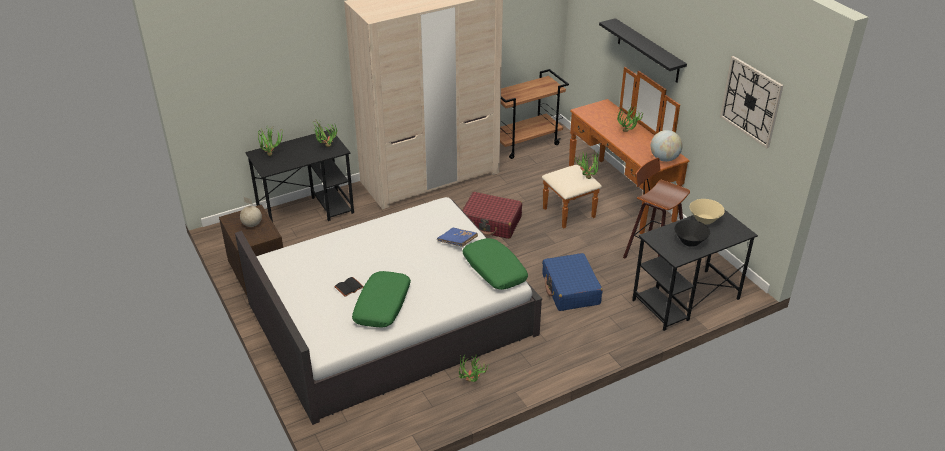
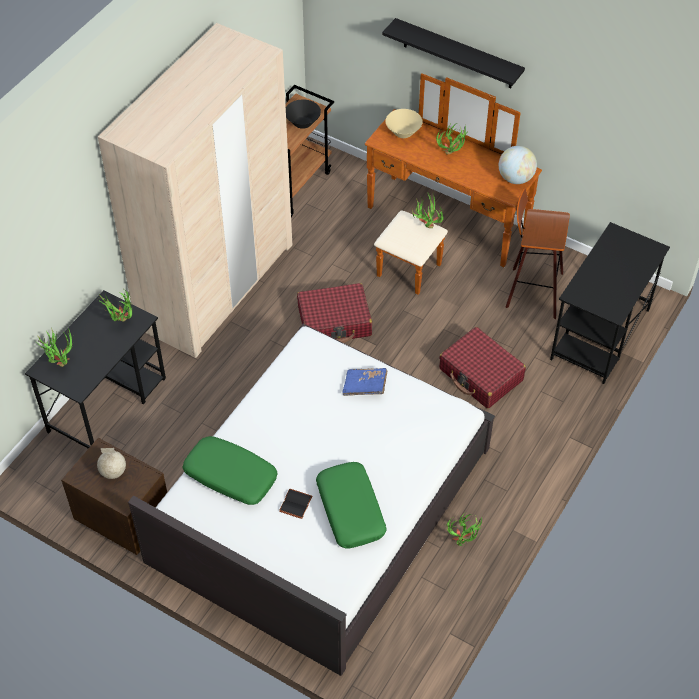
camera: 30 degrees left, 15 degrees up
green pillow [463,238,528,290] -> green pillow moved to [183,436,278,505]
blue suitcase [542,253,602,311] -> red suitcase [439,327,526,409]
black bowl [674,220,710,247] -> black bowl moved to [286,99,321,129]
beige bowl [690,199,725,224] -> beige bowl moved to [385,109,423,138]
wall clock [720,56,784,148] -> none

